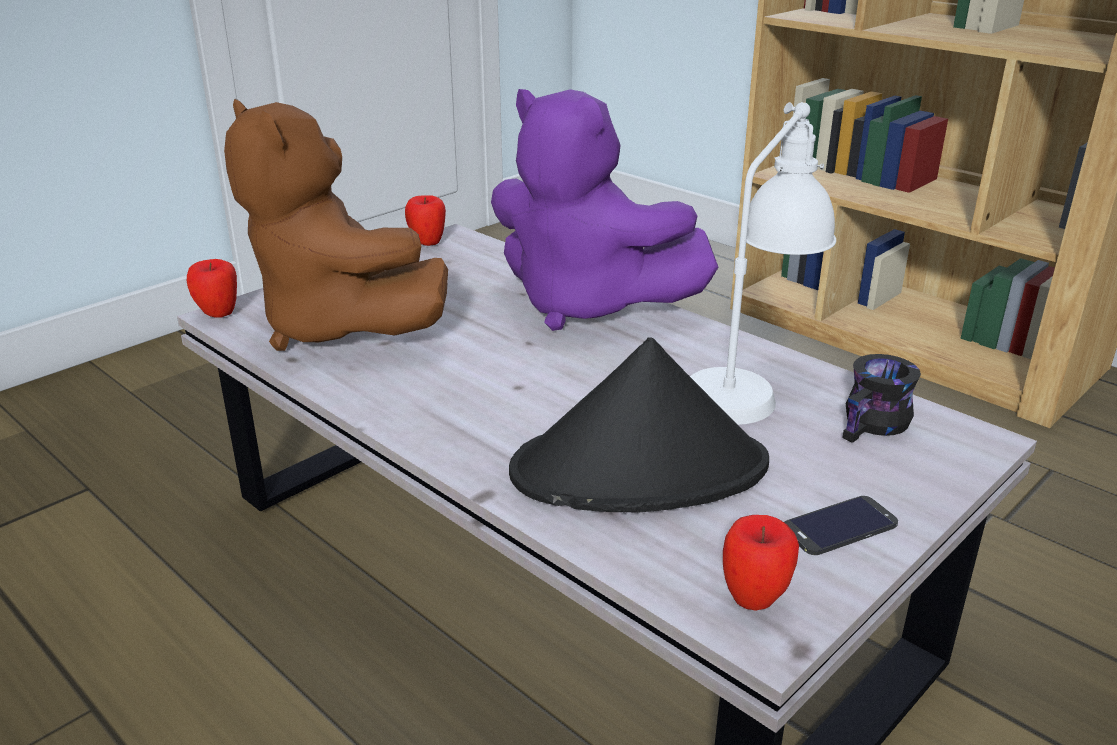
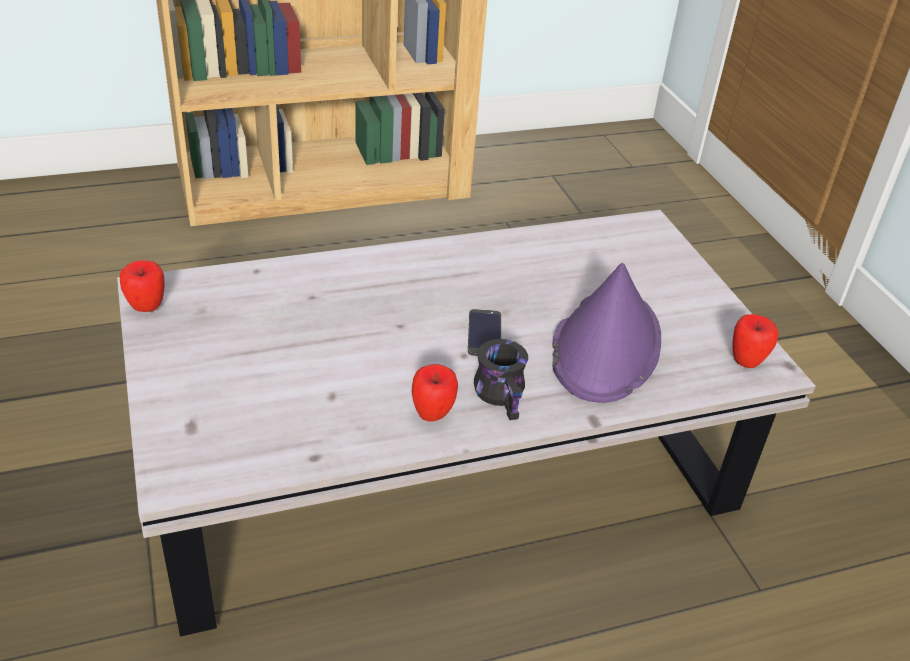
camera: 65 degrees left, 10 degrees up
apple [187,259,237,318] -> apple moved to [412,364,458,422]
brown plush toy [224,99,448,351] -> none
purple plush toy [491,89,718,331] -> none
black hat [509,337,769,513] -> purple hat [552,263,661,403]
white table lamp [690,102,836,425] -> none
phone [784,496,898,555] -> phone moved to [468,309,501,356]
black mug [842,354,921,443] -> black mug moved to [474,339,528,420]

